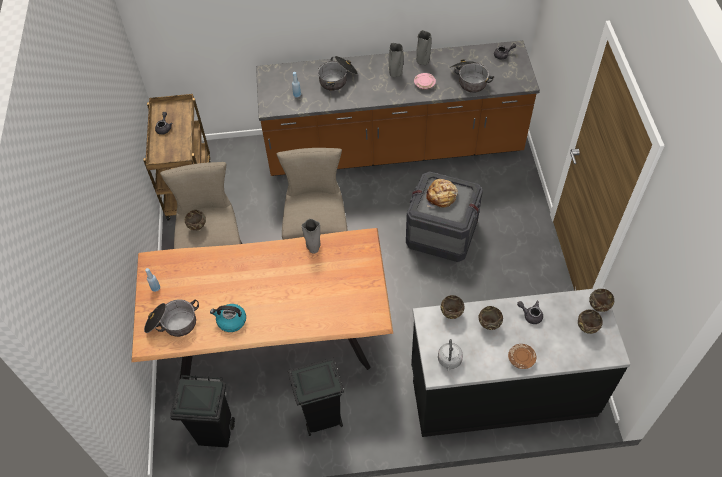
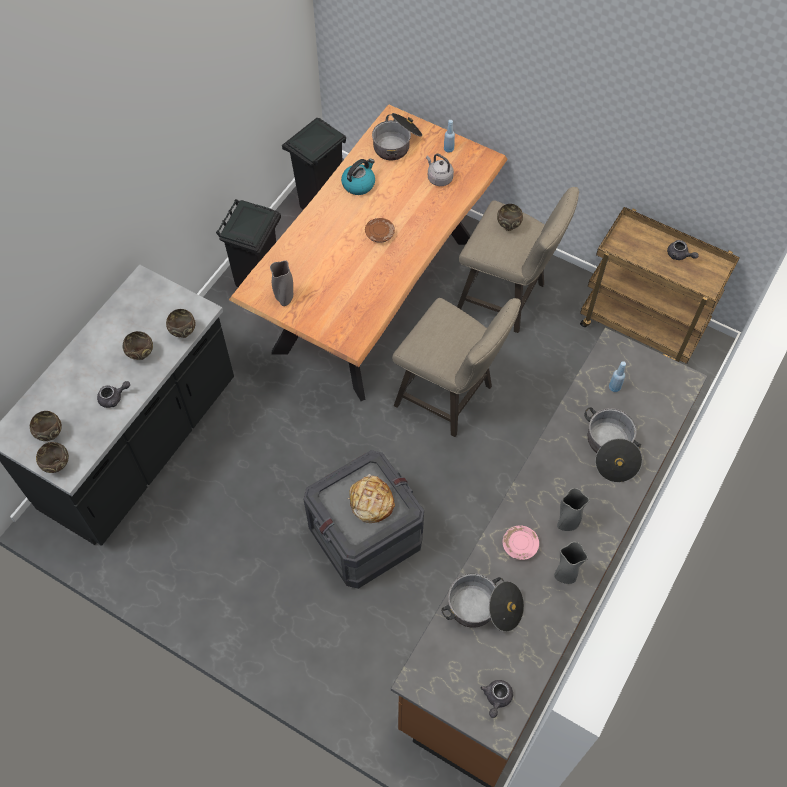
camera: 125 degrees right, 5 degrees up
grey vase [302,219,321,253] -> grey vase moved to [270,261,293,306]
grey kettle [438,339,463,371] -> grey kettle moved to [426,154,454,186]
brown plate [508,344,536,369] -> brown plate moved to [365,218,395,243]

